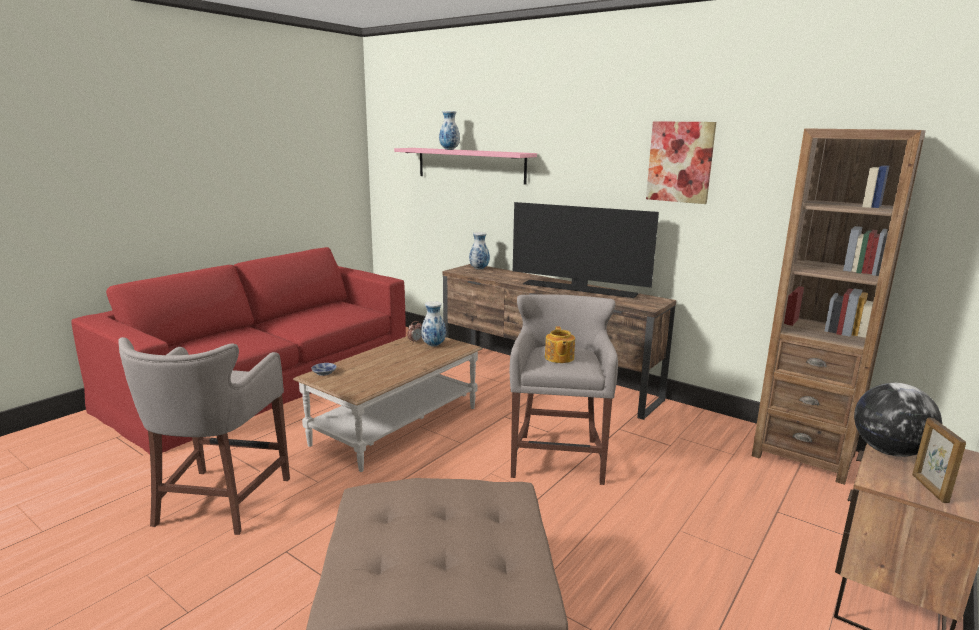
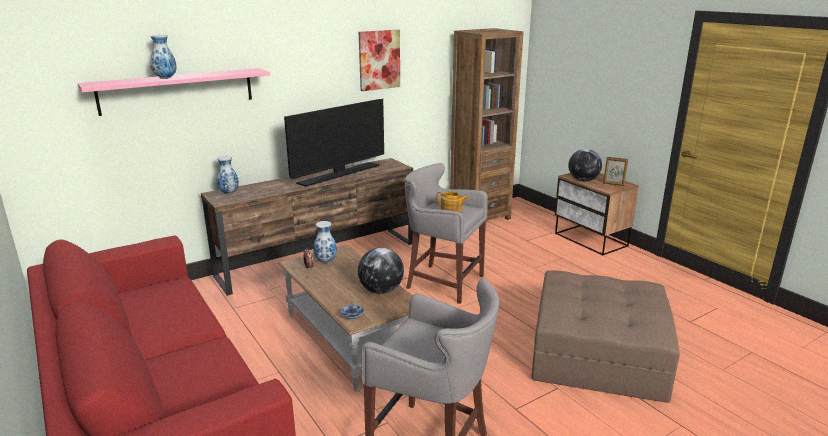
camera: 70 degrees left, 5 degrees up
none -> globe [358,248,404,294]

